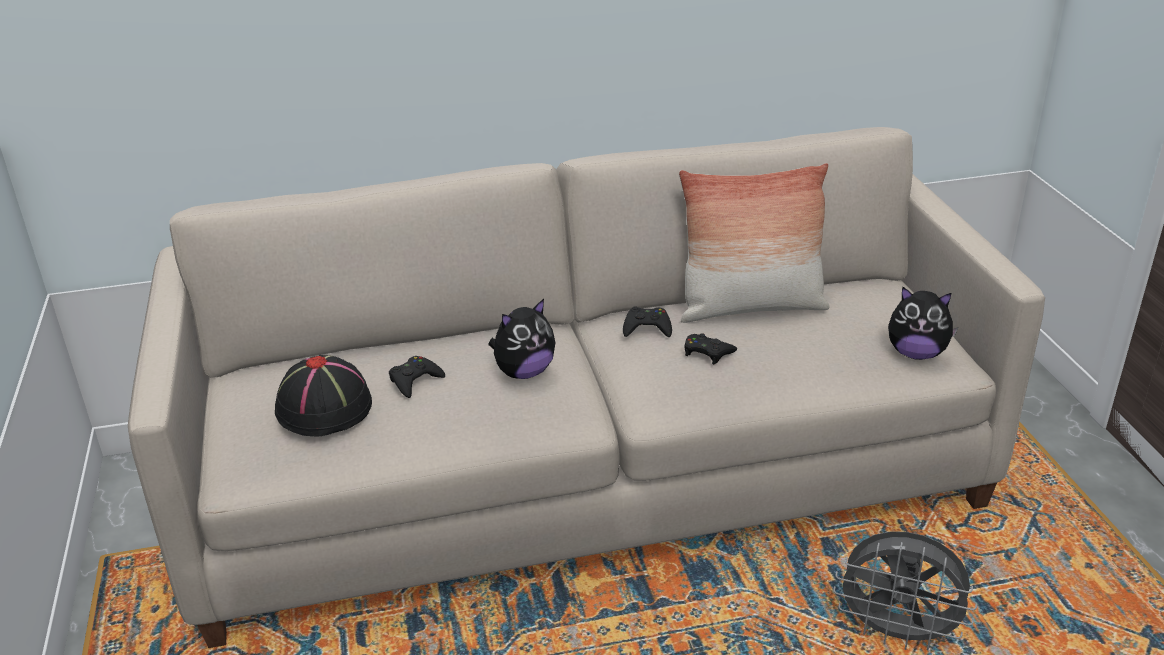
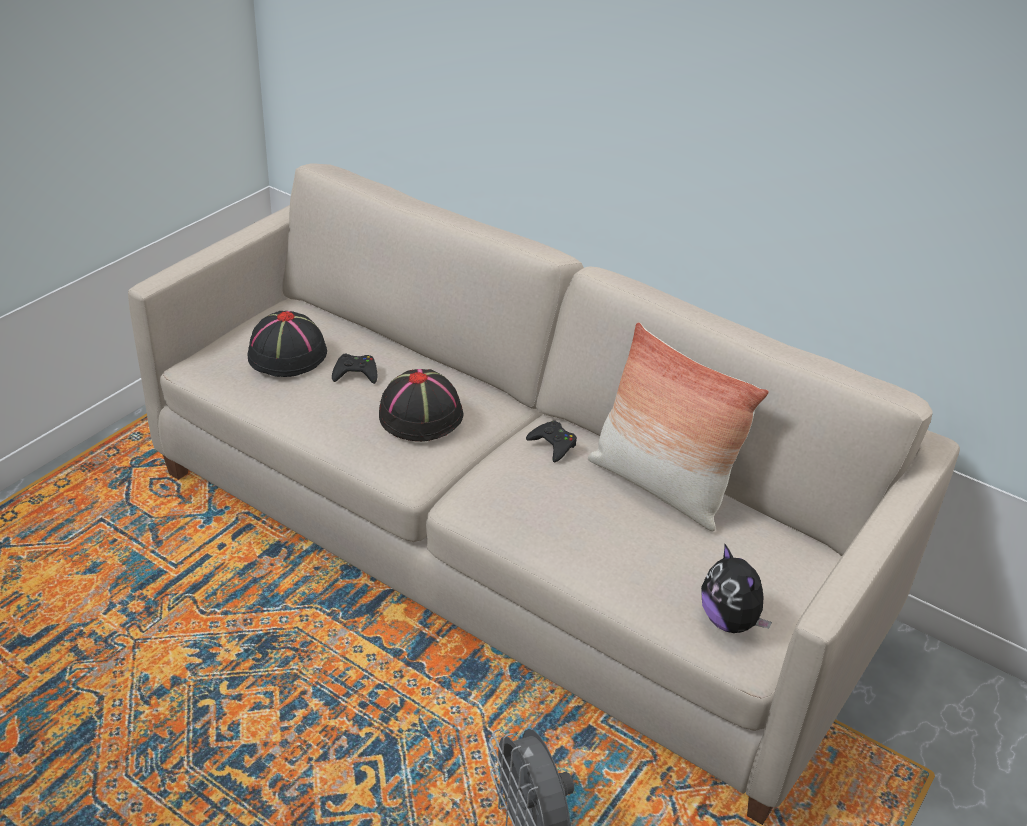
camera: 45 degrees right, 5 degrees up
plush toy [488,299,555,379] -> black hat [379,369,464,442]
black game controller [684,333,737,364] -> none

